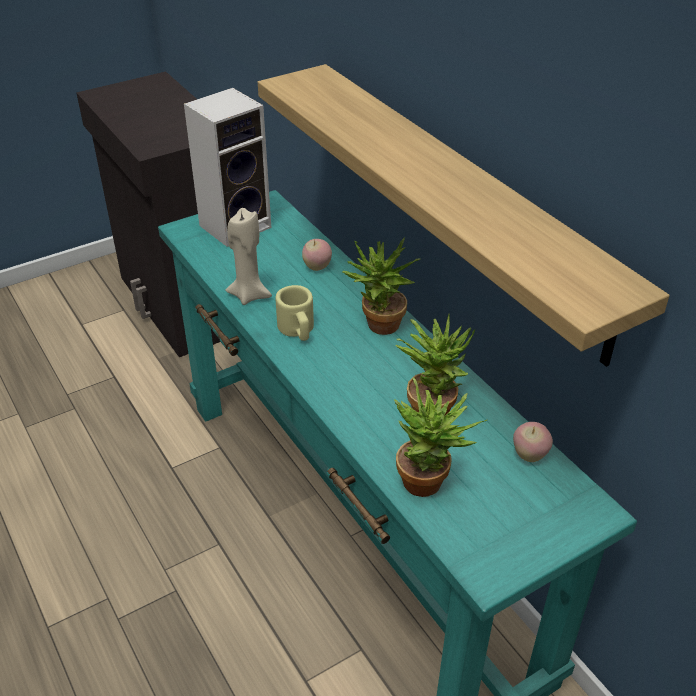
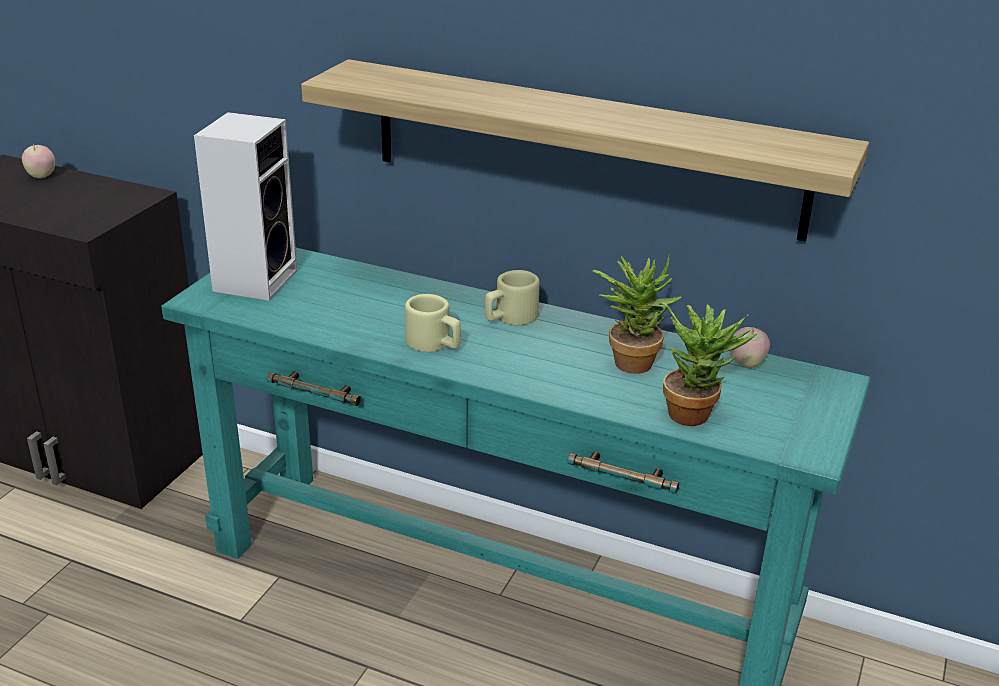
camera: 35 degrees left, 10 degrees down
beige candle [225,208,272,305] -> none
apple [302,239,332,271] -> apple moved to [22,143,55,179]
potted plant [342,238,420,335] -> beige mug [485,270,540,325]

